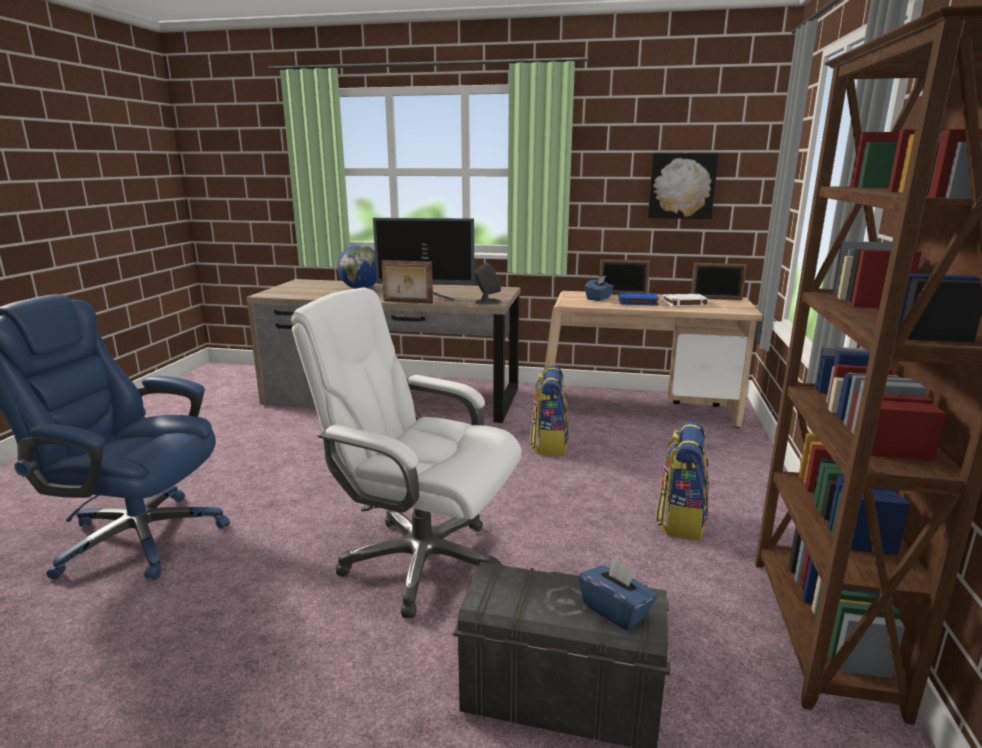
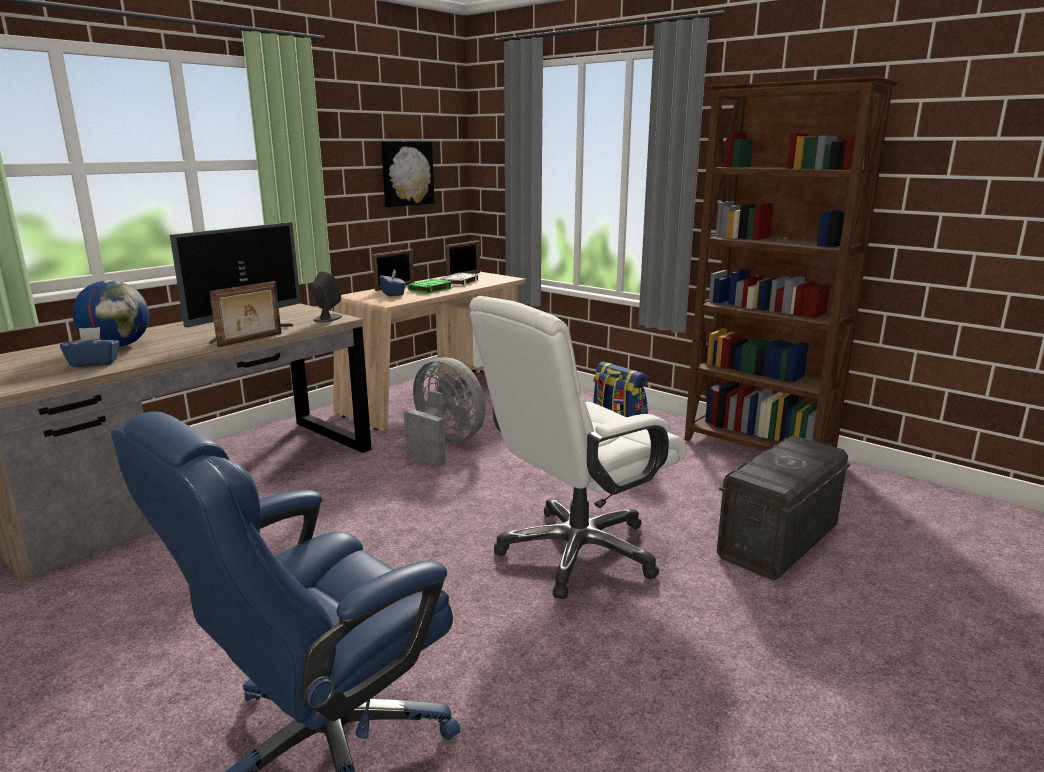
camera: 60 degrees left, 0 degrees up
backpack [530,366,569,456] -> grey fan [404,357,486,467]
blue tissue box [579,557,656,631] -> blue tissue box moved to [60,327,120,367]
blue book [619,292,659,306] -> green book [408,279,453,294]

